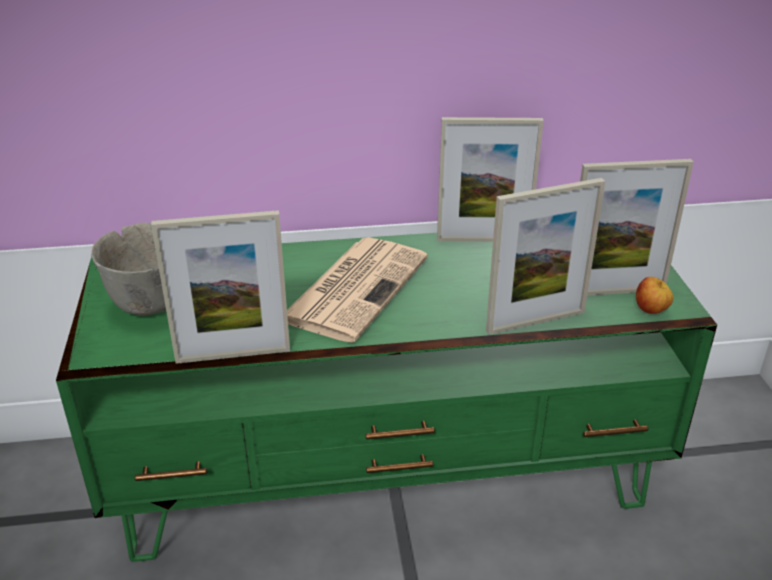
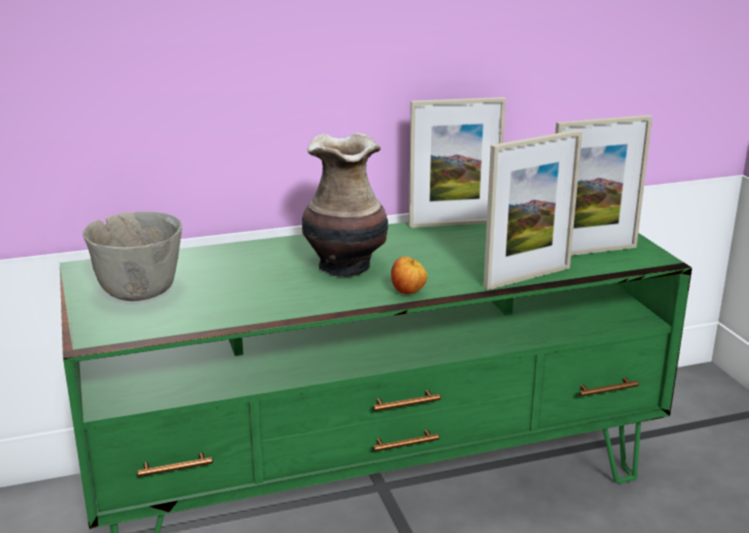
camera: 10 degrees left, 10 degrees down
picture frame [151,210,290,364] -> none
newspaper [287,237,428,343] -> vase [302,133,388,277]
apple [636,277,673,314] -> apple moved to [391,257,427,294]

